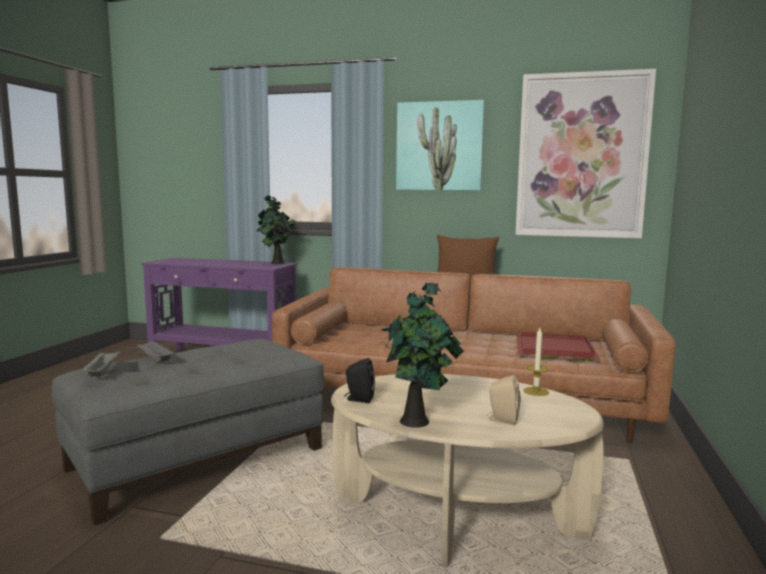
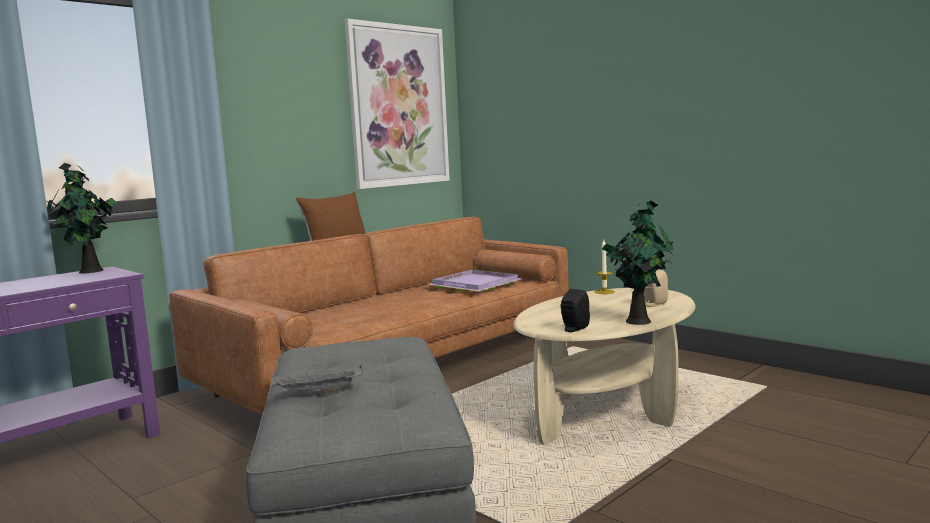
camera: 60 degrees left, 0 degrees up
grey tray [81,351,121,376] -> none
picture [396,100,484,190] -> none
red tray [517,332,600,361] -> purple tray [428,269,522,291]

